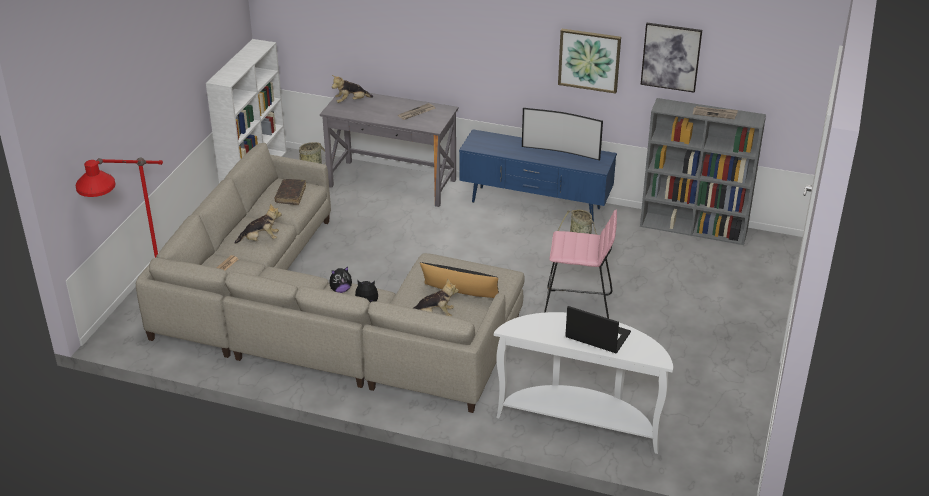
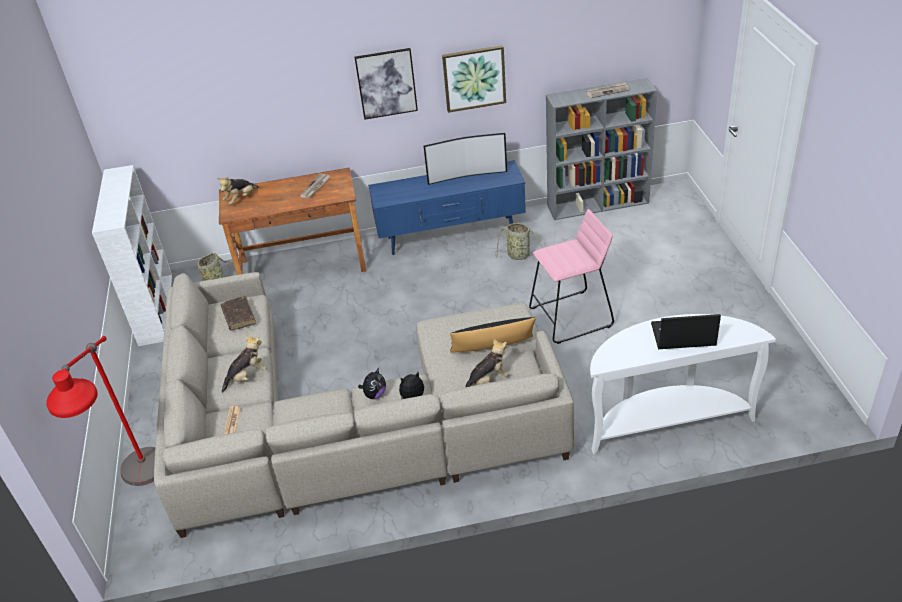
camera: 25 degrees left, 5 degrees up
grey desk [320,91,459,207] -> brown desk [219,168,366,275]
picture [641,23,702,93] -> picture moved to [355,48,418,120]

